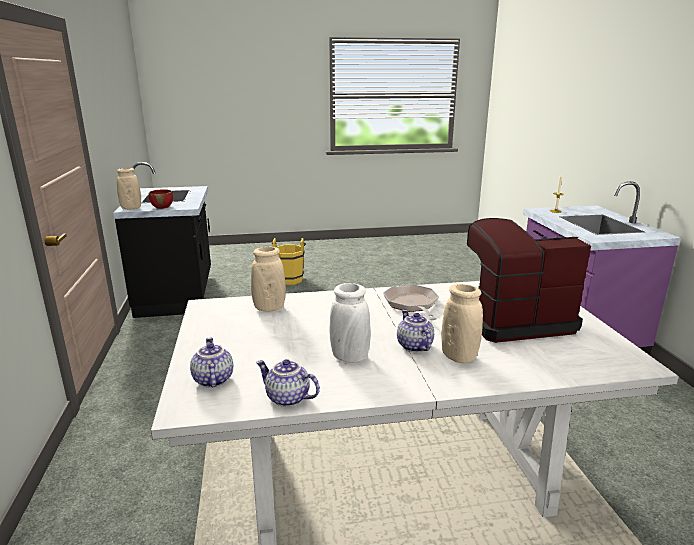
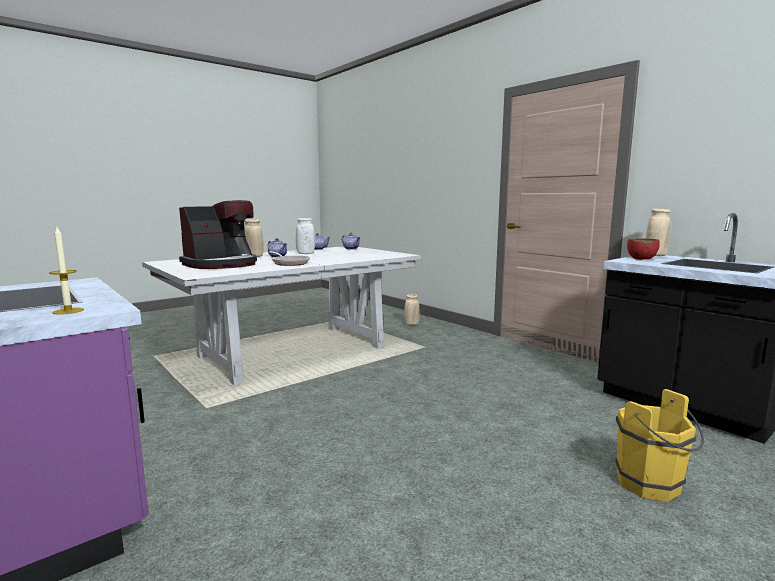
camera: 150 degrees right, 10 degrees down
beige vase [251,247,286,311] -> beige vase moved to [404,294,420,325]

